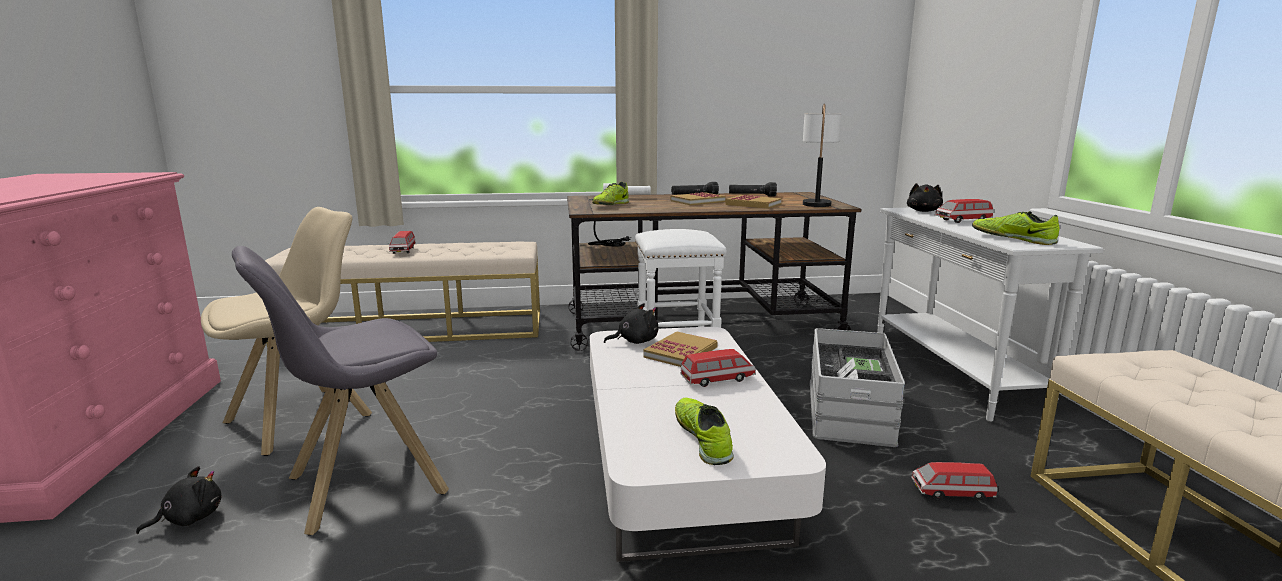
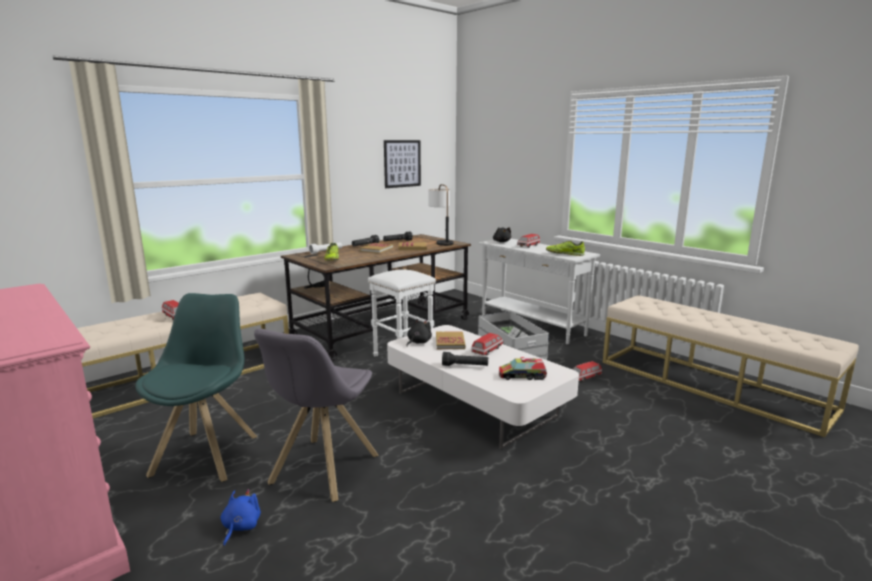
camera: 35 degrees left, 0 degrees up
black plush toy [136,466,222,534] -> blue plush toy [221,489,261,546]
beige chair [201,207,372,456] -> turquoise chair [135,293,257,482]
shoe [675,397,734,465] -> toy truck [499,357,547,380]
none -> picture [384,140,421,188]
none -> black flashlight [442,352,488,366]

